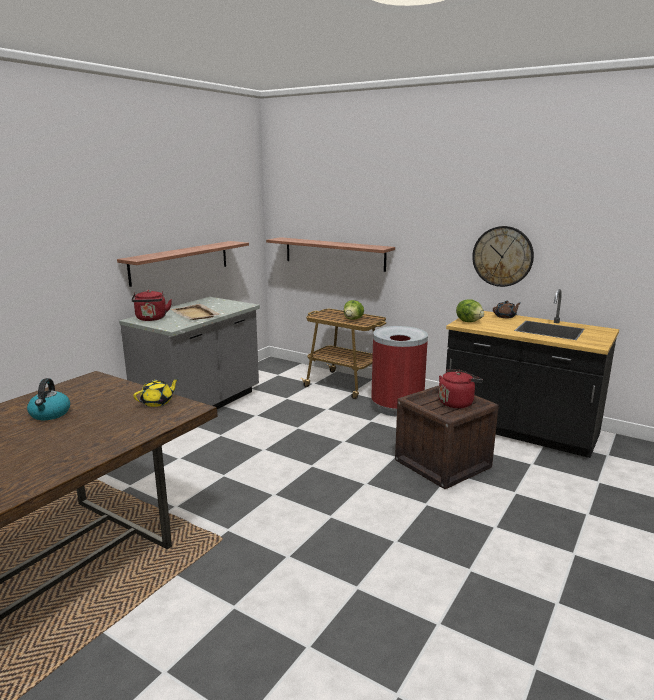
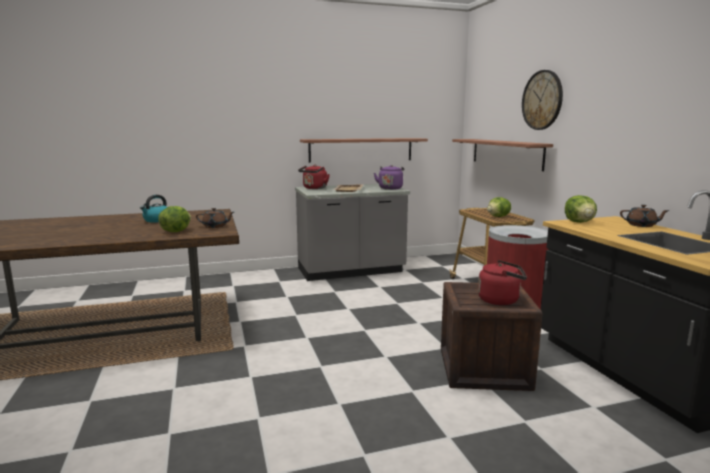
camera: 40 degrees right, 5 degrees down
yellow teapot [134,378,179,407] -> brown teapot [196,208,234,228]
wall clock [472,226,534,287] -> wall clock moved to [522,70,563,130]
none -> lettuce [158,206,191,232]
none -> purple kettle [374,165,404,190]

